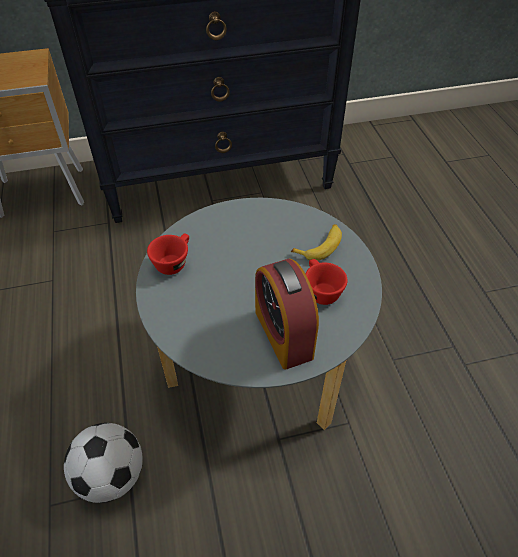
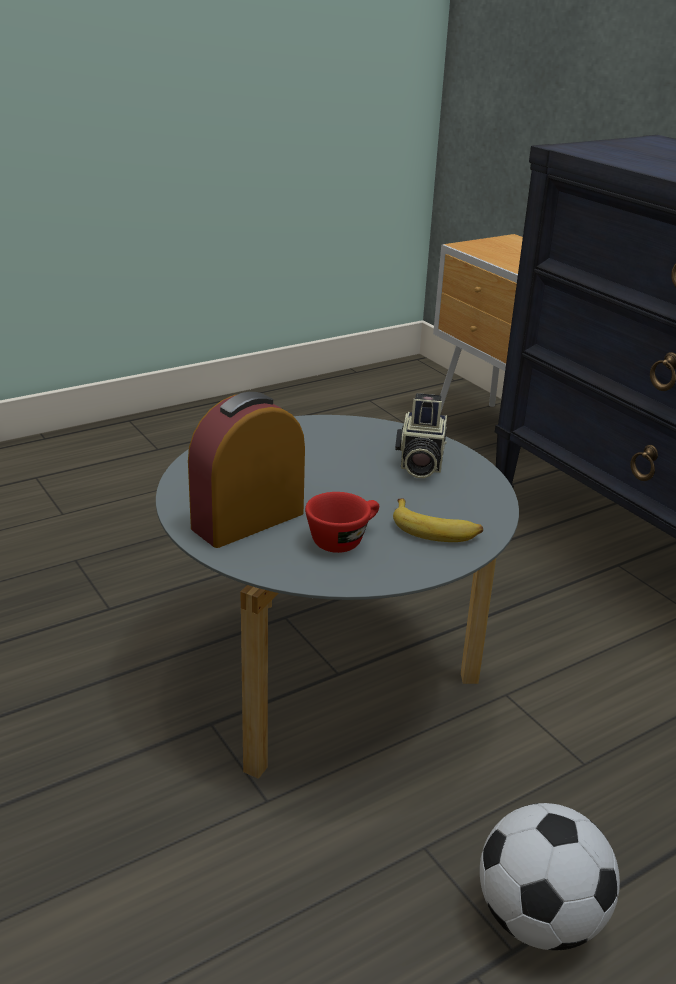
camera: 70 degrees right, 20 degrees down
football [64,423,143,503] -> football moved to [480,803,620,950]
red cup [147,233,189,275] -> none
none -> camera [395,393,447,478]

